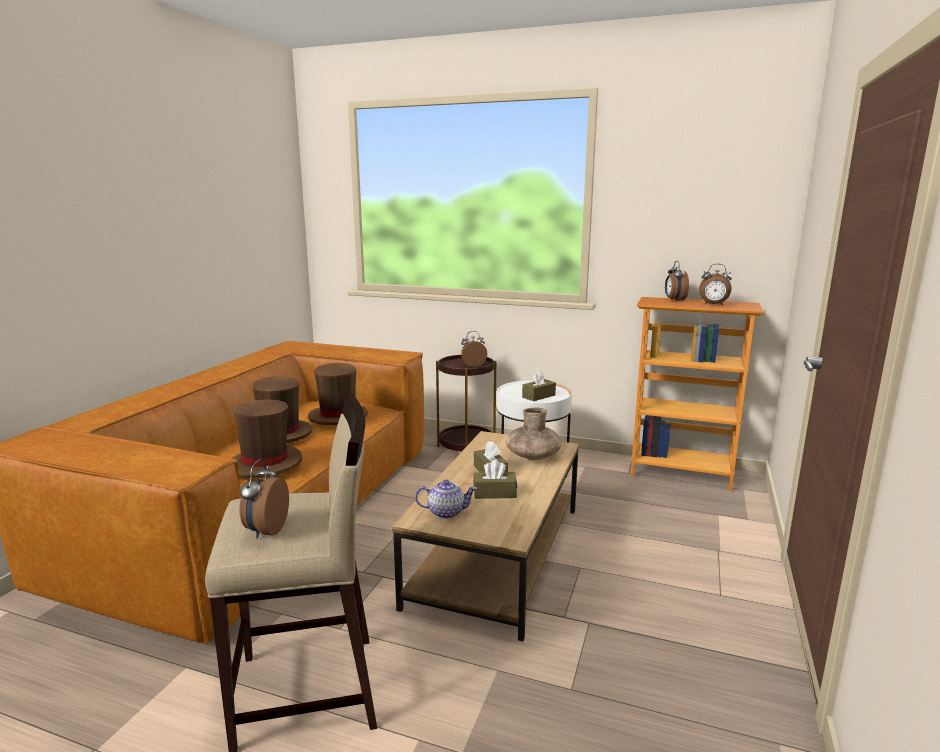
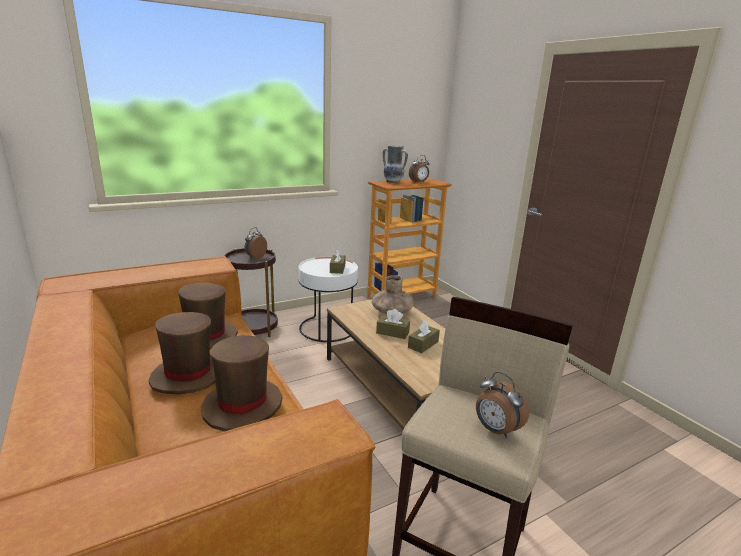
camera: 50 degrees left, 5 degrees up
teapot [415,479,477,519] -> none
alarm clock [665,261,689,302] -> vase [383,145,408,183]

